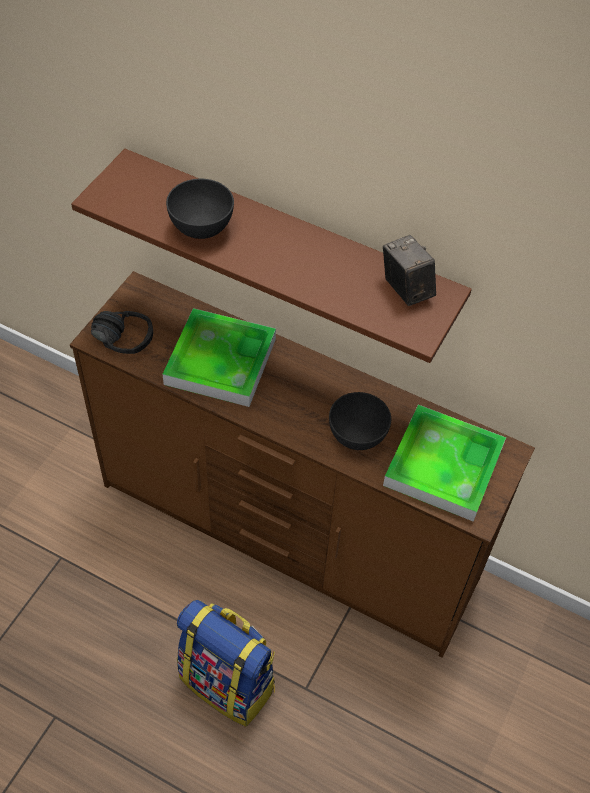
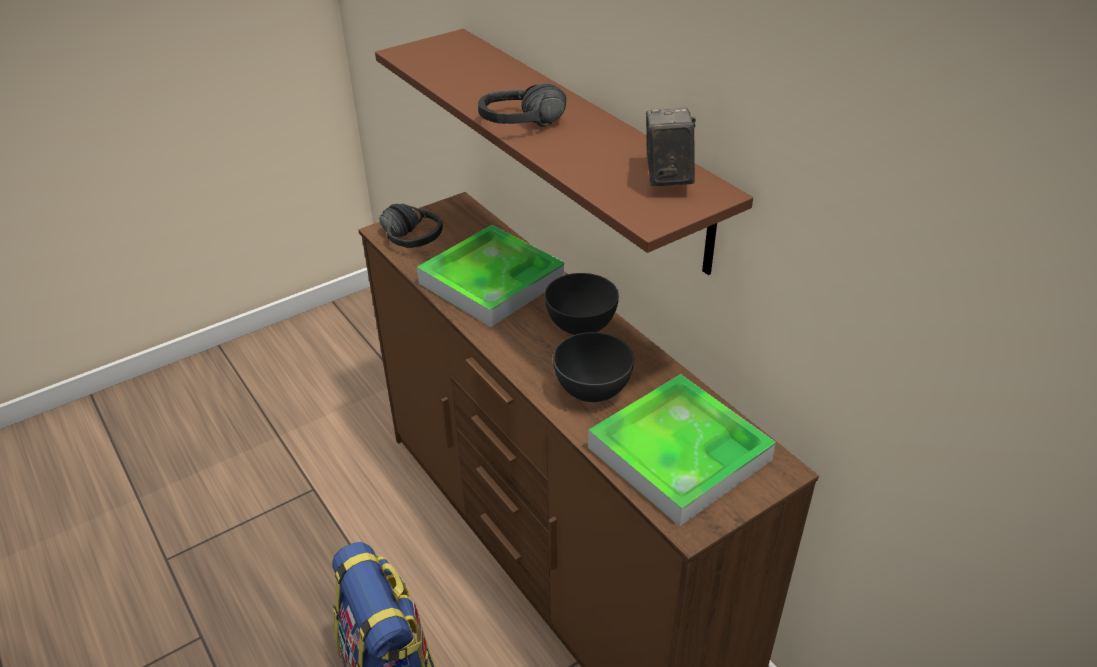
camera: 30 degrees right, 15 degrees down
grey bowl [166,179,234,239] -> grey bowl moved to [544,273,619,335]
none -> black headphones [478,84,566,127]

